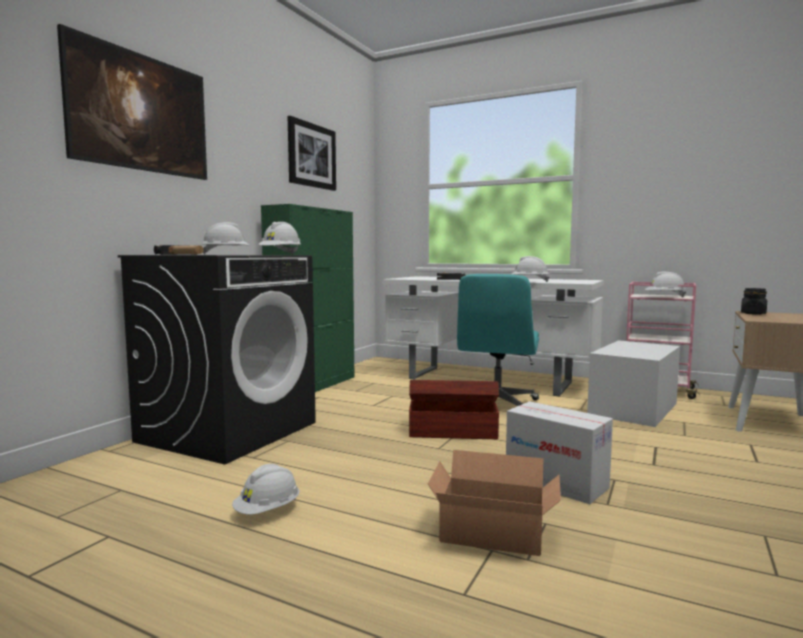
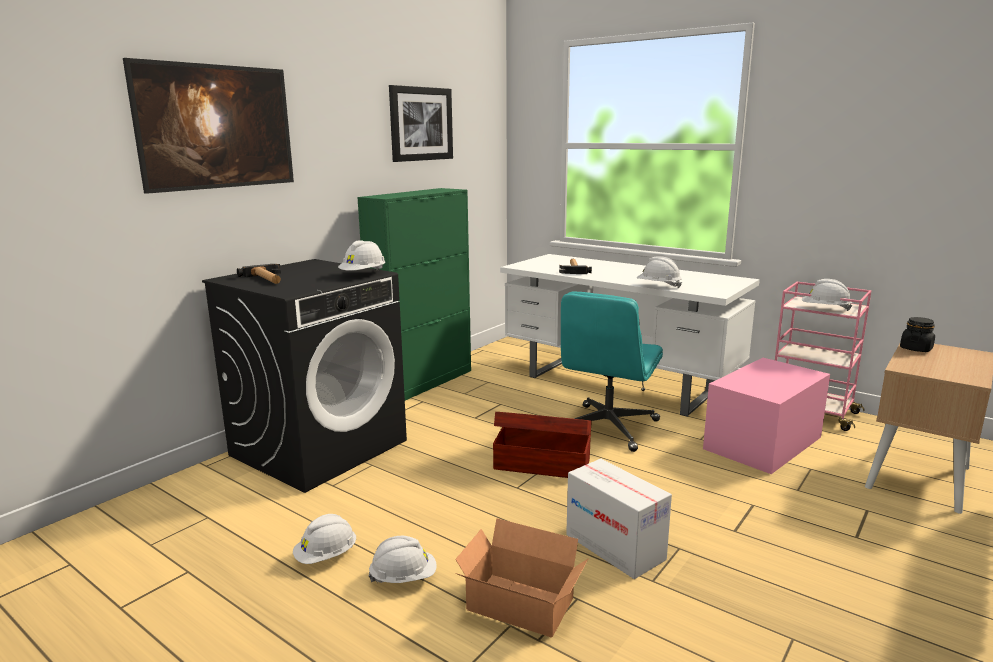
camera: 10 degrees right, 10 degrees up
white hard hat [202,222,250,255] -> white hard hat moved to [369,536,437,583]
white storage box [587,340,680,427] -> pink storage box [703,358,830,474]

